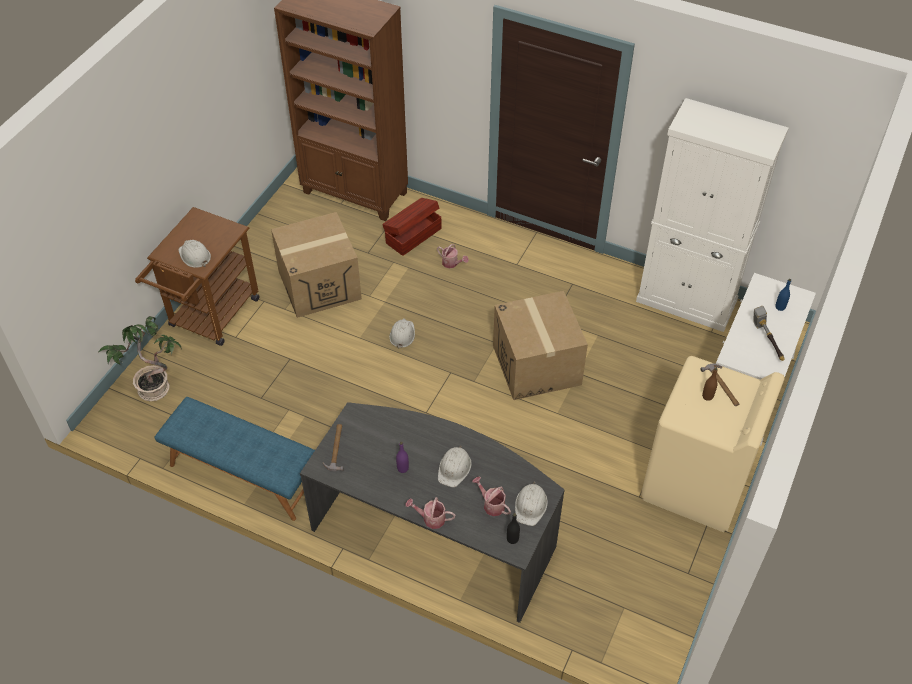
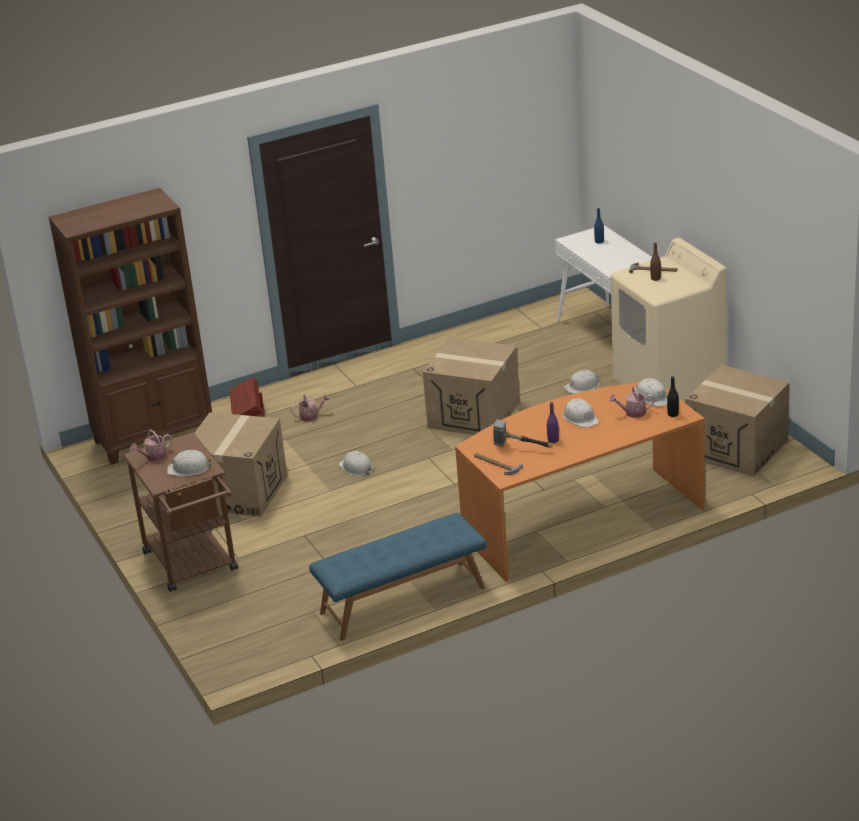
camera: 50 degrees left, 20 degrees down
potted plant [98,316,182,401] -> none
grey desk [300,402,565,623] -> orange desk [455,382,705,582]
watering can [405,497,455,529] -> watering can moved to [130,430,172,461]
white cabinet [636,98,789,332] -> none
hammer [753,306,785,361] -> hammer moved to [493,419,553,448]
none -> white hard hat [564,370,599,394]
none -> cardboard box [685,365,790,476]

